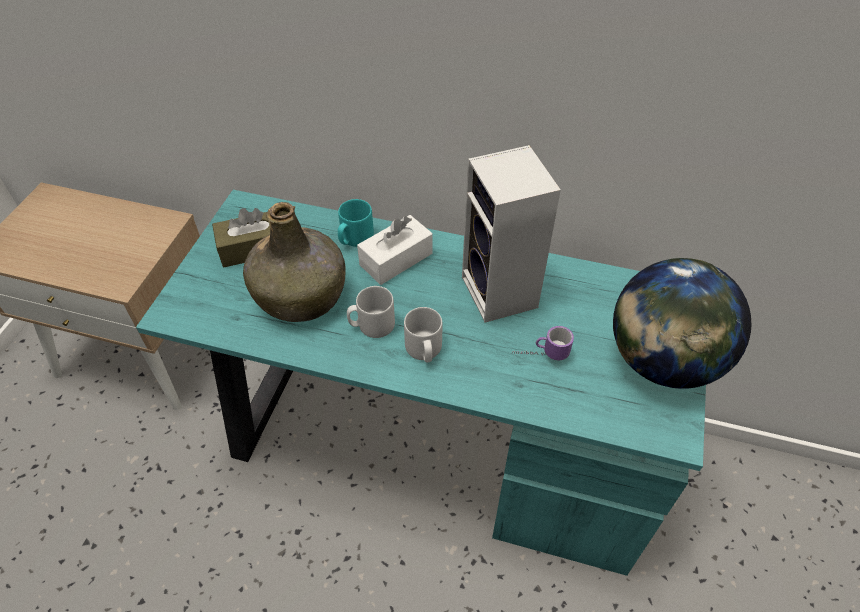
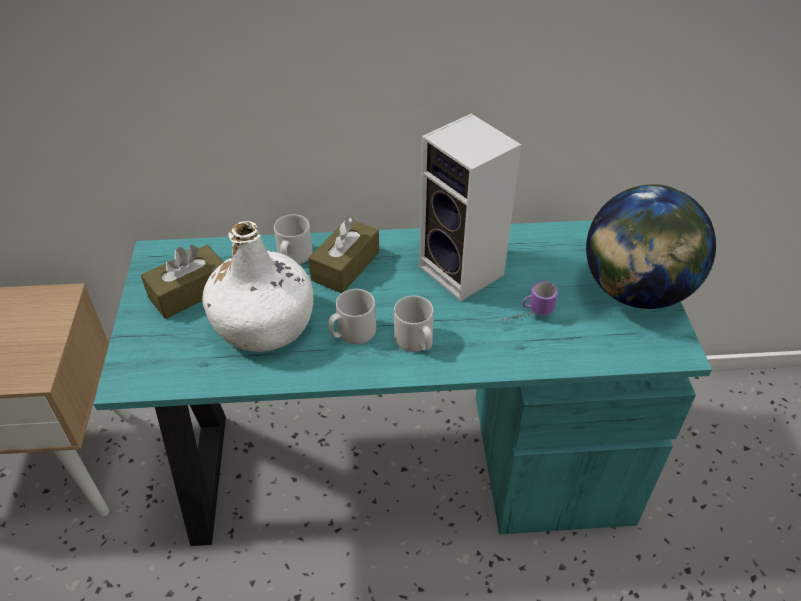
camera: 20 degrees left, 5 degrees down
green bottle [243,202,346,322] -> white bottle [202,221,313,352]
turquoise mug [338,199,374,247] -> grey mug [274,214,312,264]
white tissue box [357,215,433,285] -> brown tissue box [308,217,379,293]

